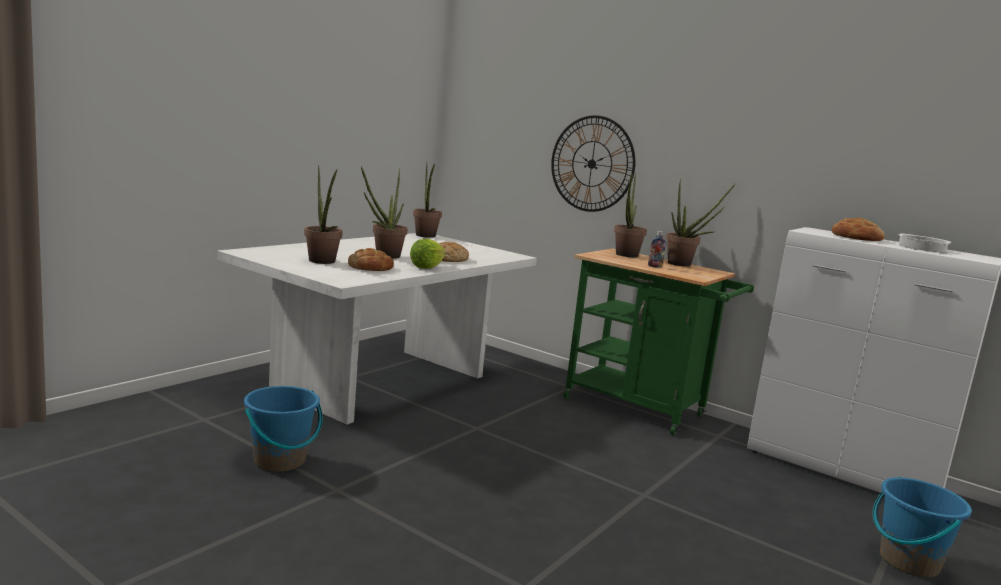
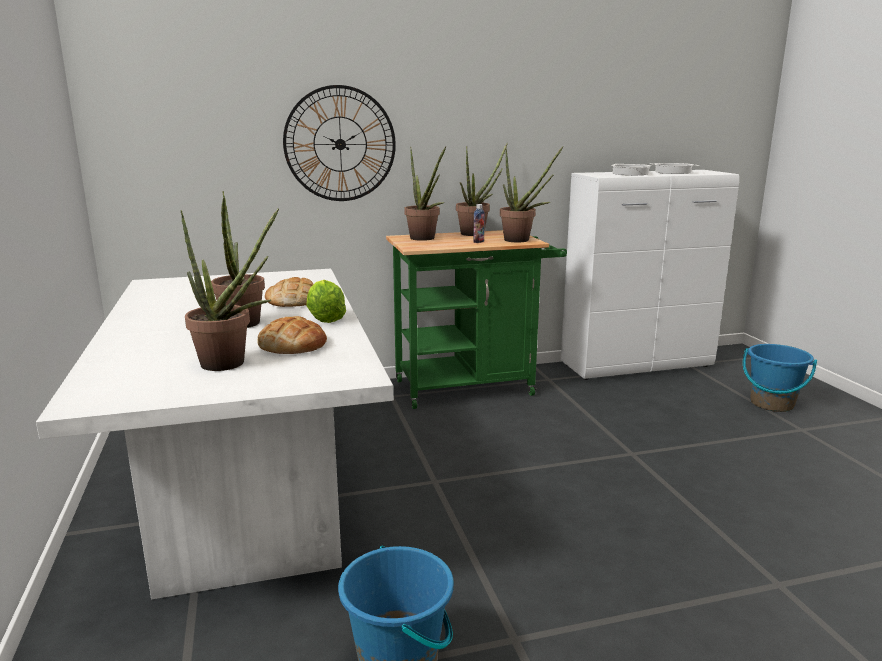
camera: 50 degrees left, 5 degrees up
potted plant [413,162,442,238] -> potted plant moved to [500,146,563,242]
bread [832,218,885,241] -> cooking pot [612,164,651,175]

